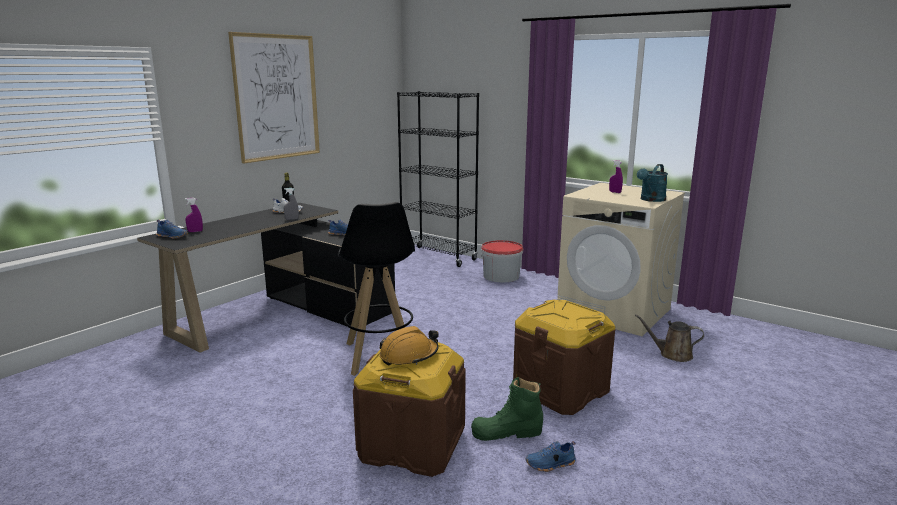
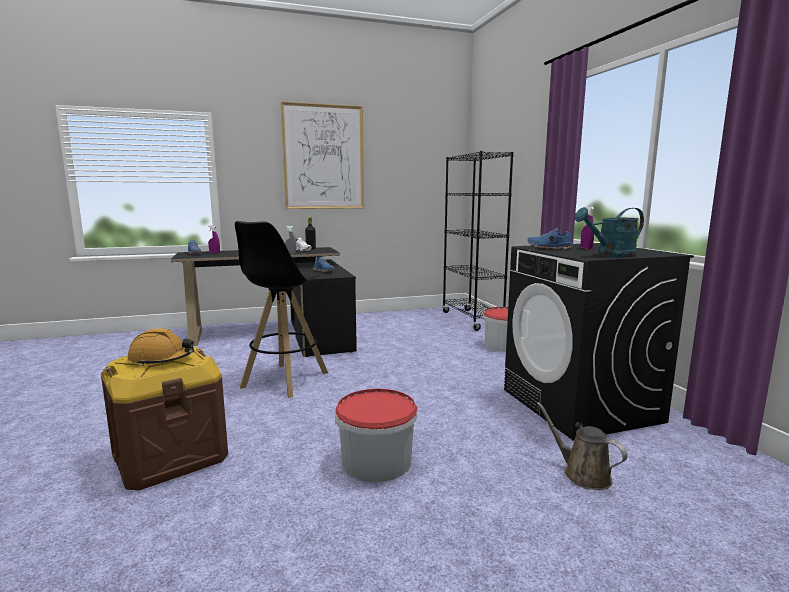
camera: 35 degrees right, 5 degrees down
green boot [471,377,543,441] -> none
brown storage box [513,300,616,415] -> bucket [335,389,418,482]
blue shoe [525,441,576,472] -> blue shoe moved to [527,228,573,249]
beige washing machine [557,183,685,336] -> black washing machine [504,243,694,441]

